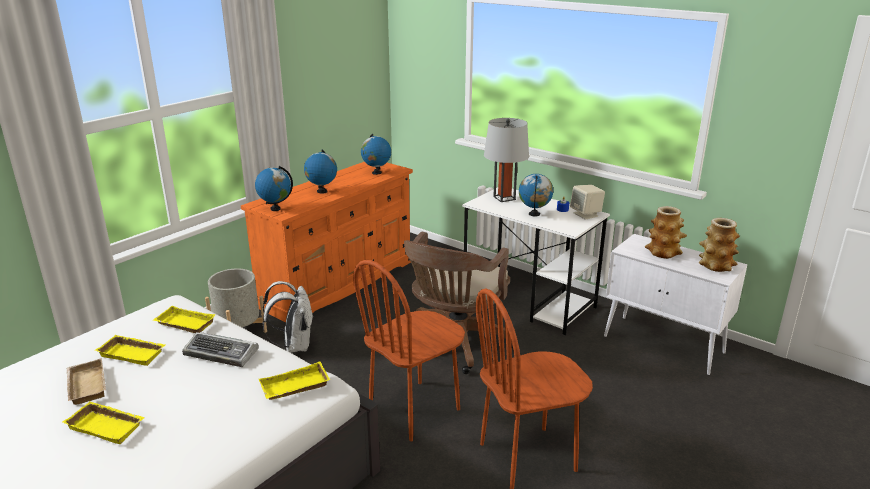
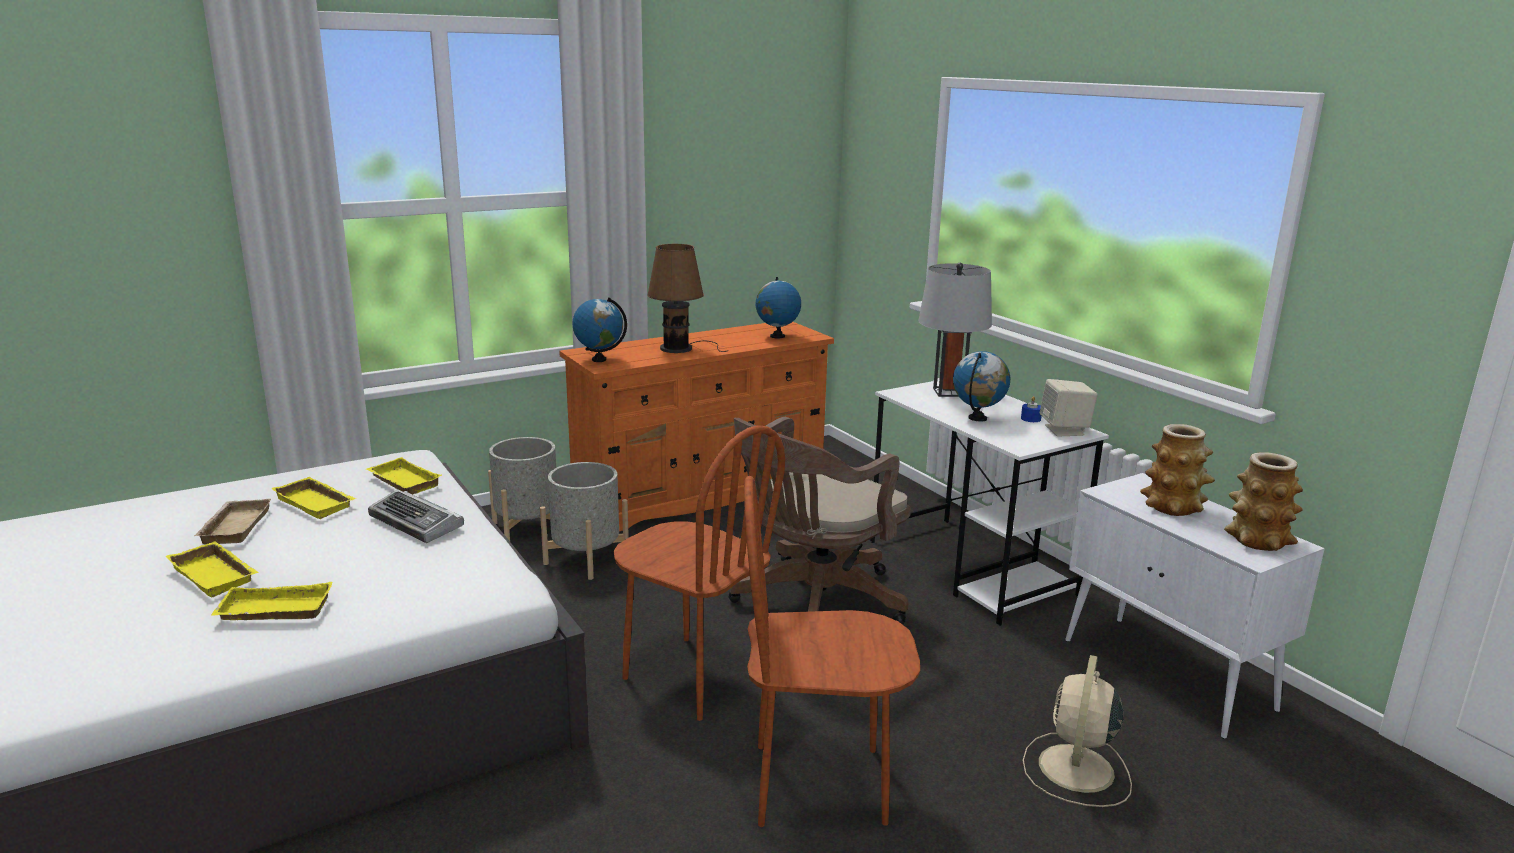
camera: 20 degrees right, 5 degrees down
yellow tray [258,362,330,400] -> yellow tray moved to [211,582,332,620]
white backpack [262,281,313,353] -> grey planter [540,462,629,580]
globe [304,150,337,193] -> brown table lamp [647,244,726,353]
brown chair [353,260,465,441] -> brown chair turned 120 degrees counterclockwise [613,425,785,721]
none -> beige fan [1023,655,1132,807]

